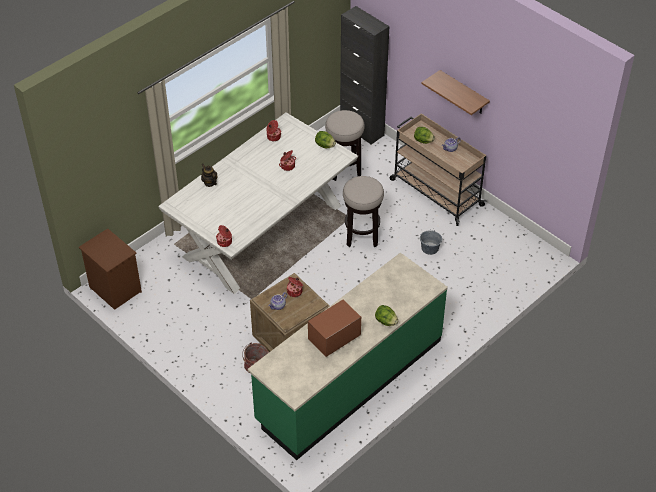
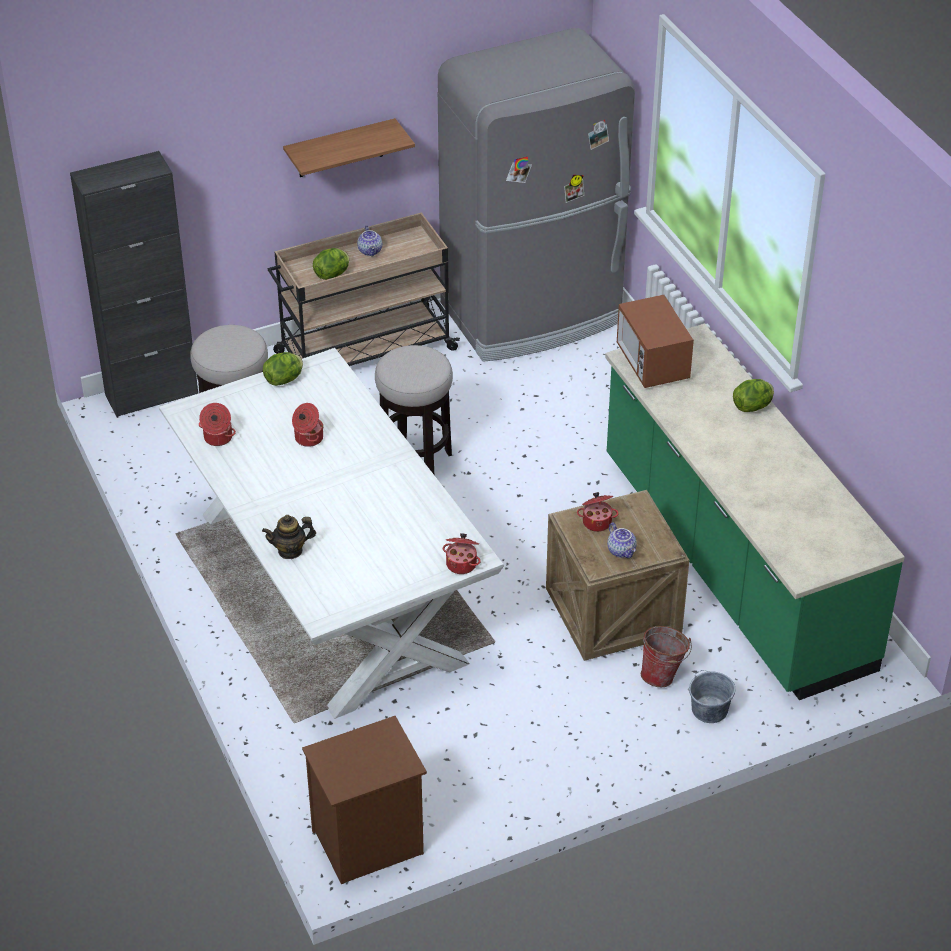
camera: 70 degrees left, 5 degrees down
microwave [308,300,361,357] -> microwave moved to [617,295,694,388]
grey bucket [420,228,442,255] -> grey bucket moved to [689,670,735,723]
none -> grey fridge [438,28,635,362]

